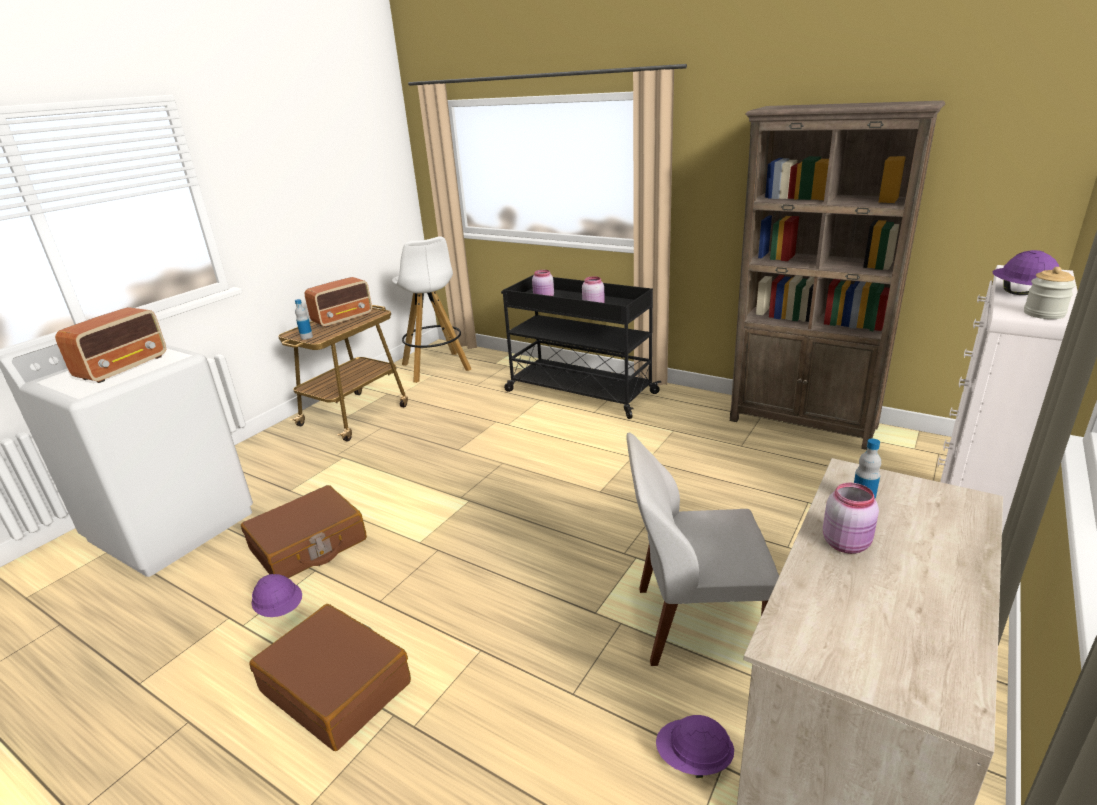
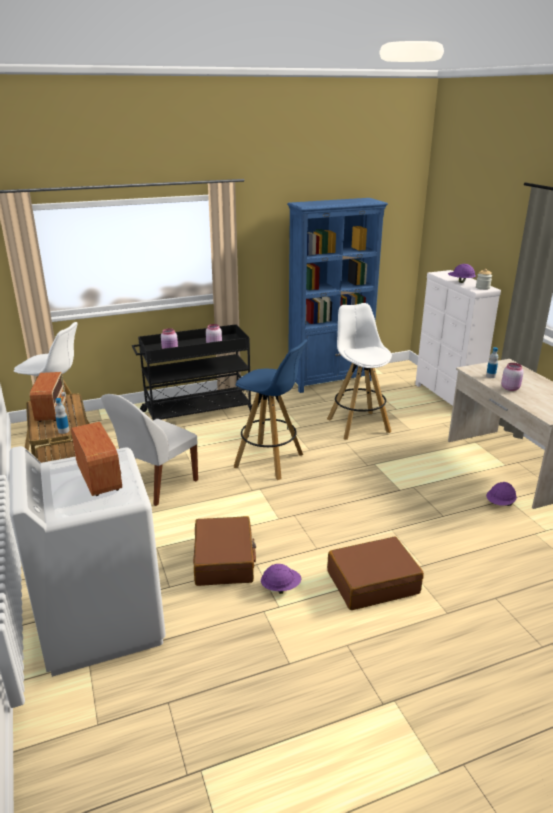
camera: 55 degrees left, 0 degrees up
white chair [626,433,779,666] -> white chair moved to [101,394,198,506]
brown bookcase [730,101,945,450] -> blue bookcase [287,198,388,393]
none -> blue stool [234,340,307,480]
none -> white stool [327,303,392,440]

